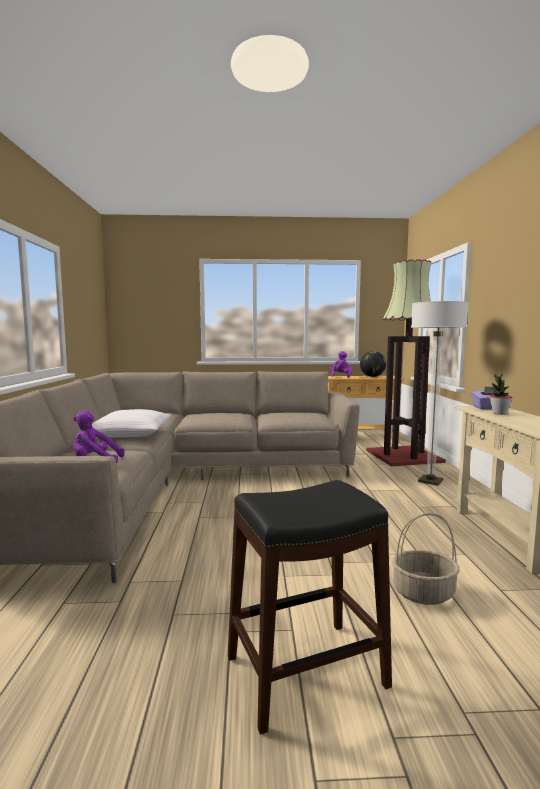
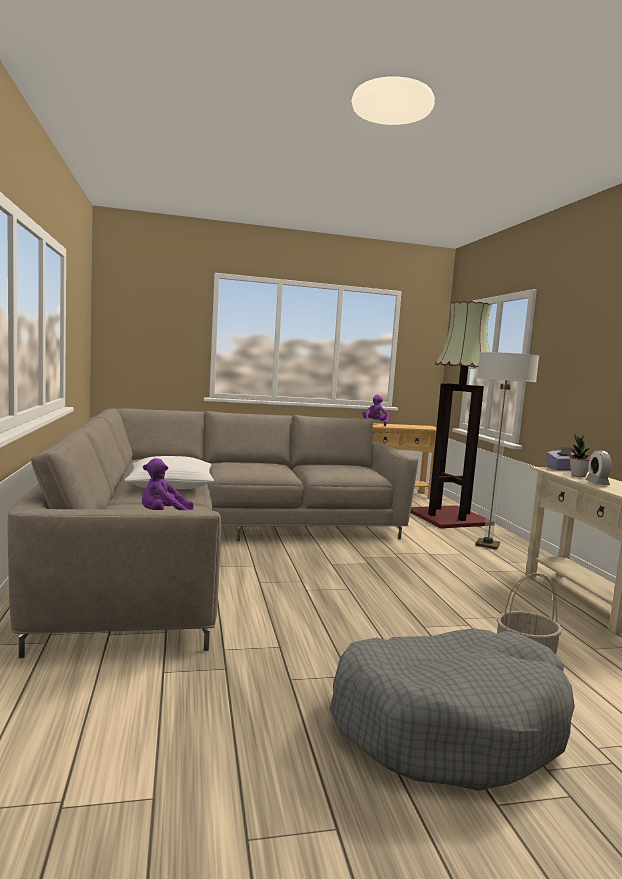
camera: 10 degrees left, 0 degrees up
black stool [228,480,392,735] -> grey dog bed [329,628,575,791]
globe [360,351,386,377] -> none
none -> alarm clock [585,450,611,485]

